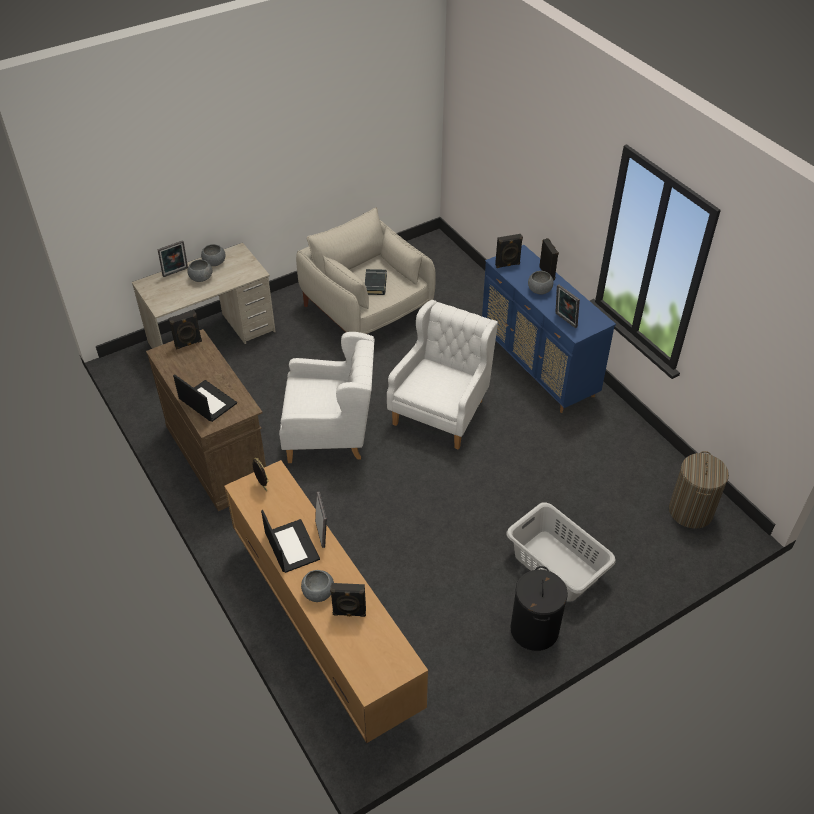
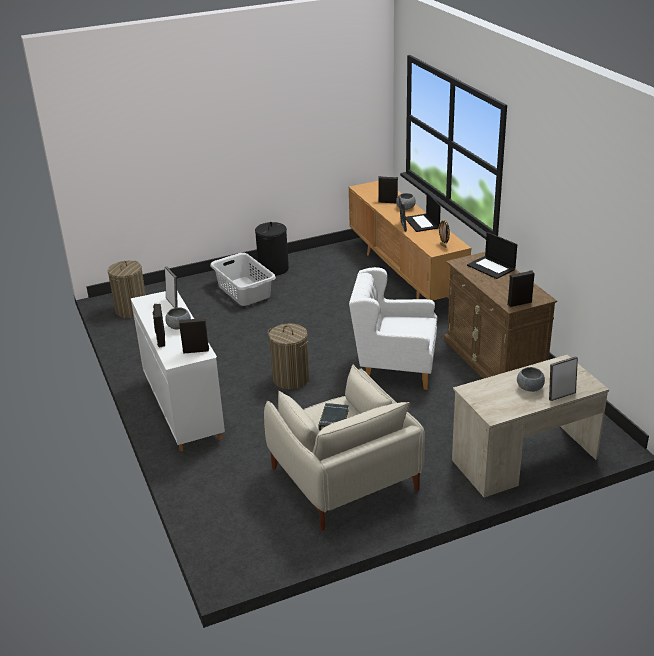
camera: 170 degrees left, 15 degrees down
grey bowl [201,244,225,266] -> none
white armchair [387,300,498,450] -> laundry basket [268,323,309,390]
blue cabinet [482,245,616,413] -> white cabinet [131,291,225,451]

